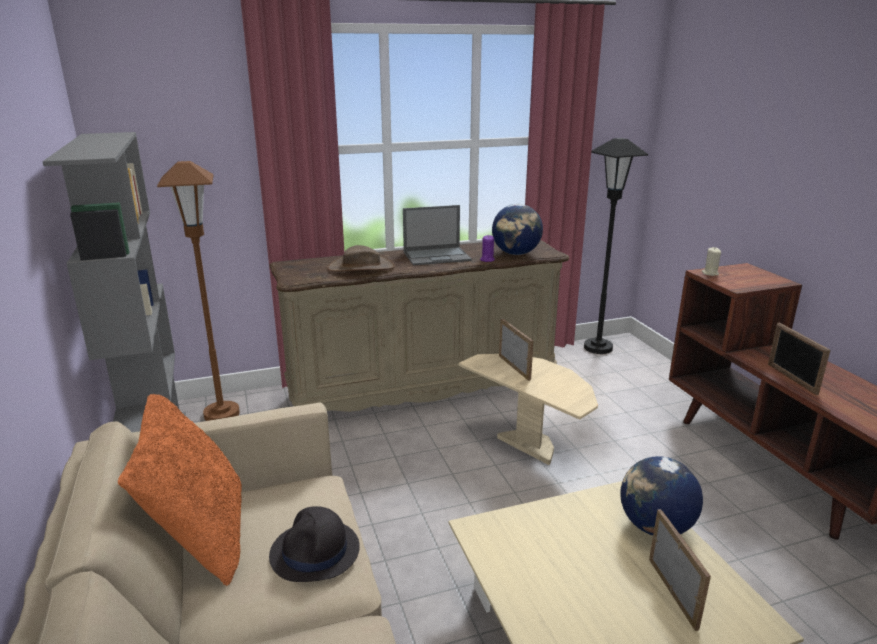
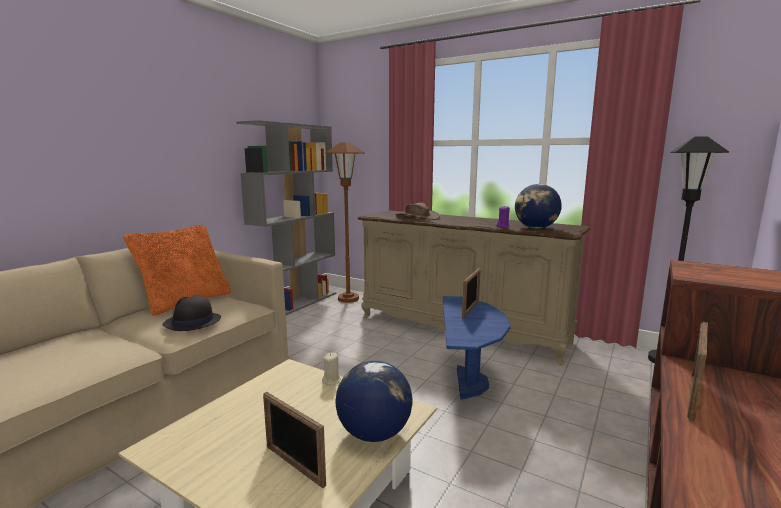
camera: 50 degrees right, 10 degrees down
laptop [403,205,472,266] -> none
beige side table [459,354,598,465] -> blue side table [443,296,511,400]
picture frame [649,509,711,631] -> picture frame turned 90 degrees clockwise [263,392,326,488]
beige candle [701,247,721,276] -> beige candle moved to [322,352,340,385]

